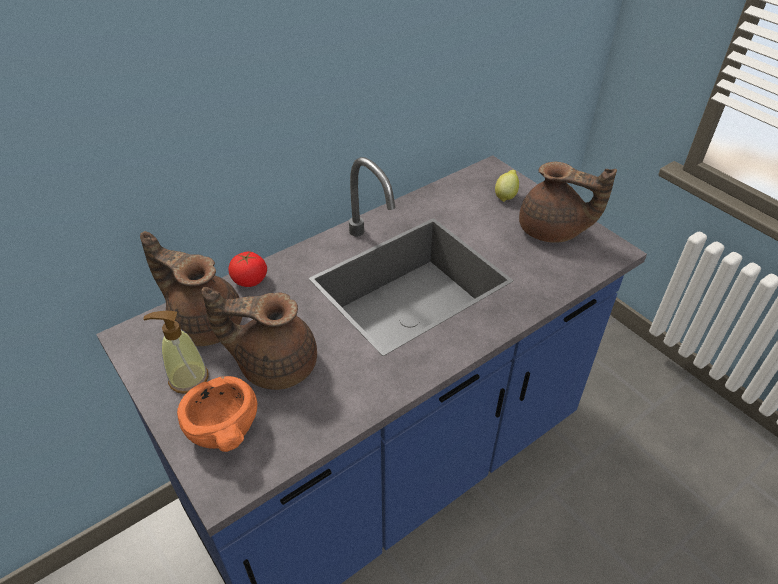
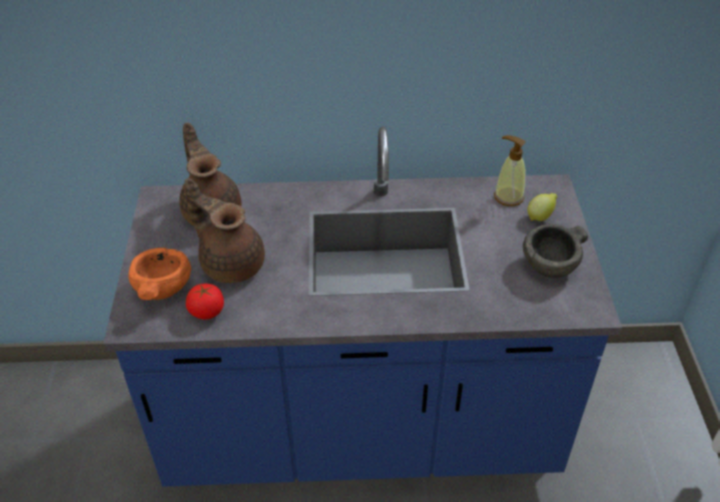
camera: 35 degrees right, 0 degrees up
soap dispenser [143,311,208,394] -> soap dispenser moved to [494,136,526,206]
tomato [228,252,267,287] -> tomato moved to [186,284,224,320]
brown teapot [519,162,617,243] -> grey bowl [523,224,588,278]

